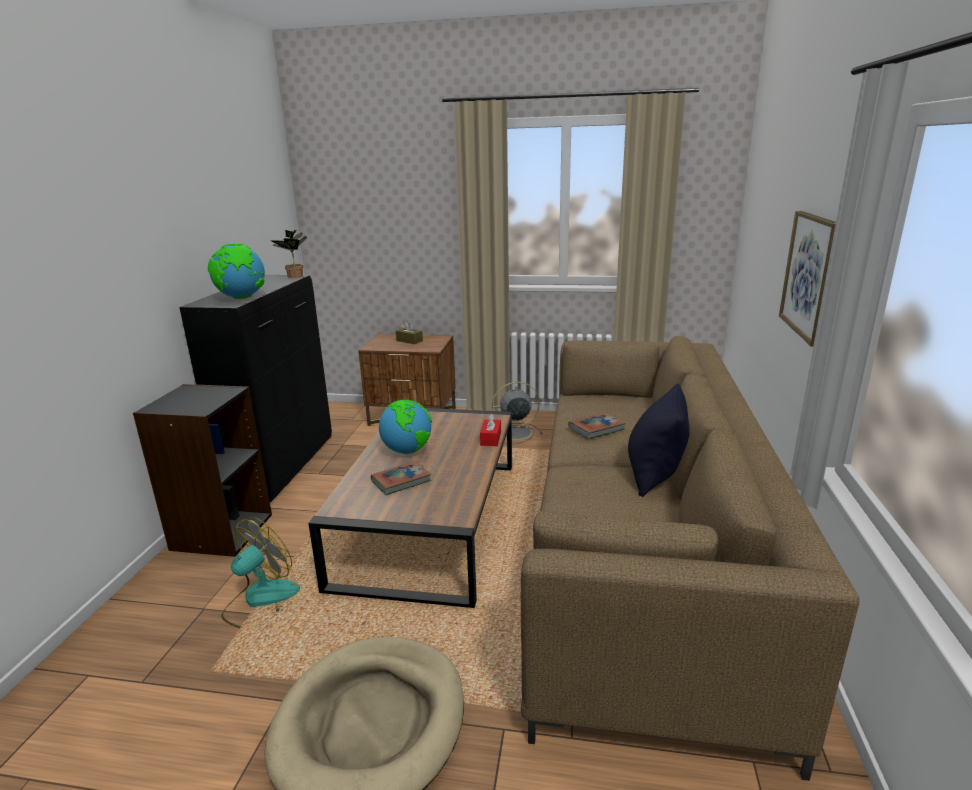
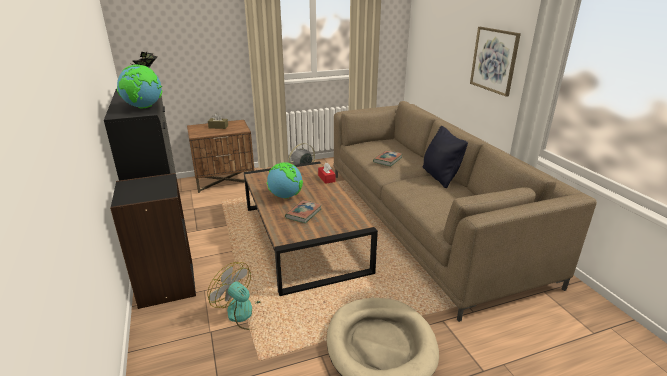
camera: 30 degrees left, 5 degrees up
fan [221,517,300,628] -> fan turned 60 degrees counterclockwise [207,262,261,330]

